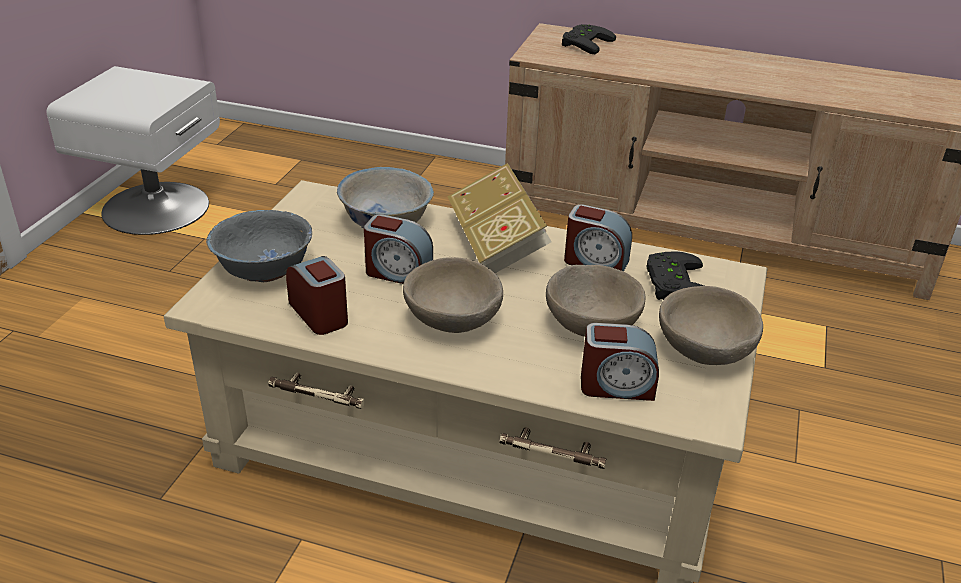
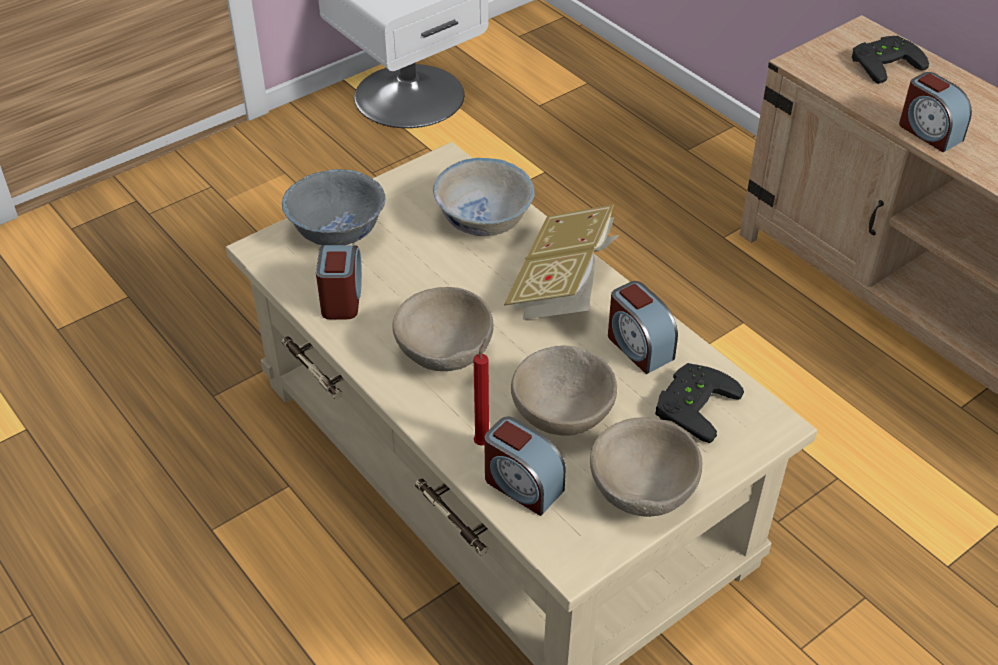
camera: 35 degrees right, 10 degrees up
alarm clock [364,214,433,284] -> alarm clock moved to [899,72,972,152]
none -> red candle [474,338,489,446]

